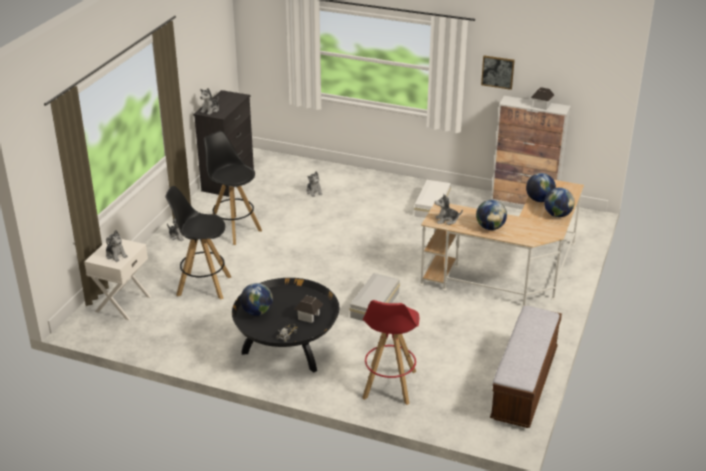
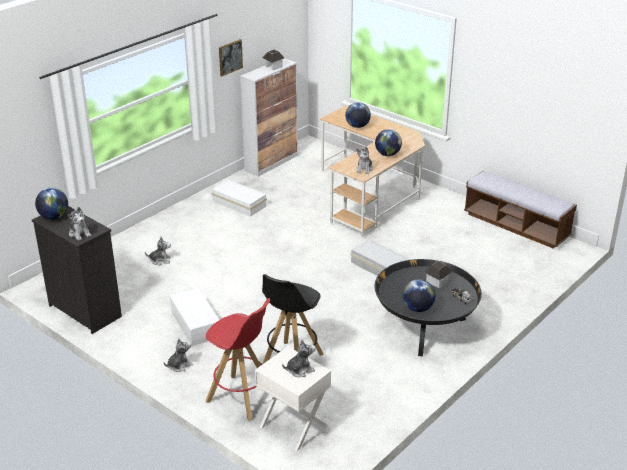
camera: 70 degrees left, 0 degrees up
black stool [204,131,262,245] -> white storage box [170,288,219,346]
red stool [362,300,419,405] -> red stool moved to [206,298,270,421]
globe [544,188,575,217] -> globe moved to [35,188,68,219]

